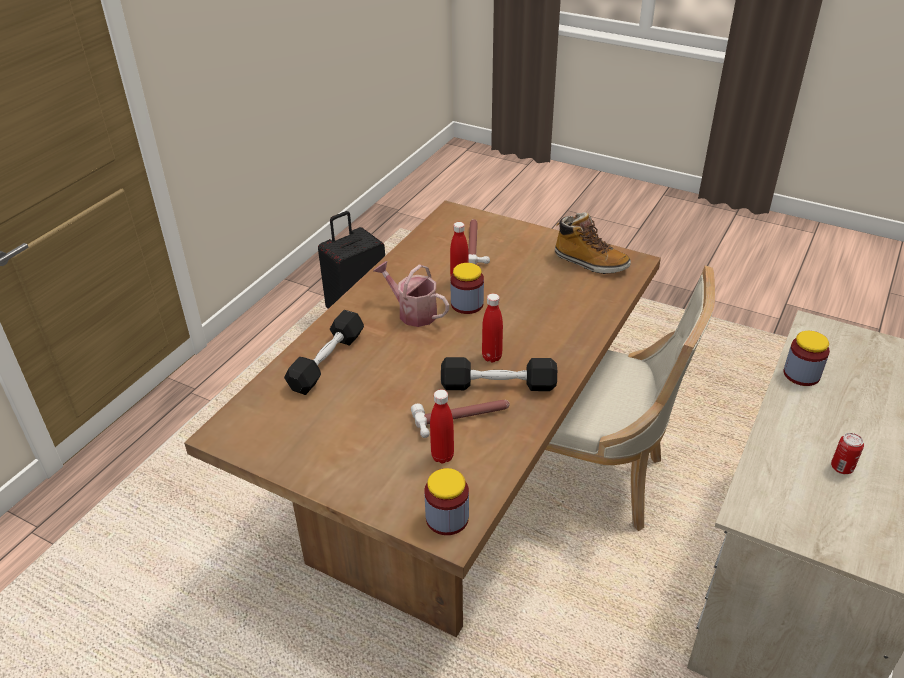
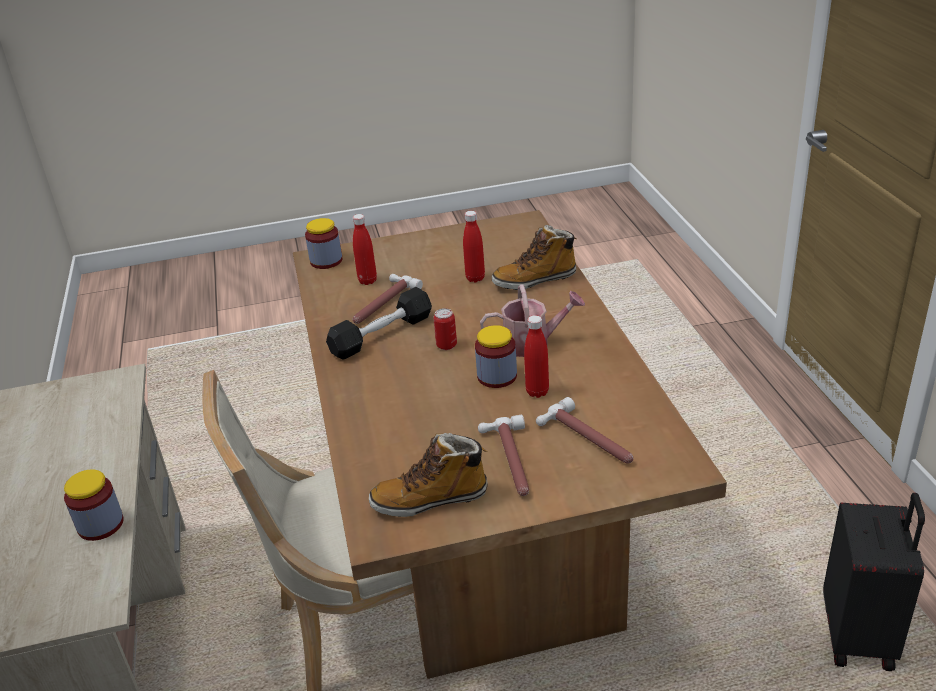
camera: 140 degrees right, 5 degrees down
black dumbbell [284,310,364,395] -> boot [492,225,576,290]
red bottle [482,294,503,362] -> red bottle moved to [463,211,485,283]
can [831,433,864,474] -> can moved to [433,308,457,350]
none -> hammer [478,415,529,496]

